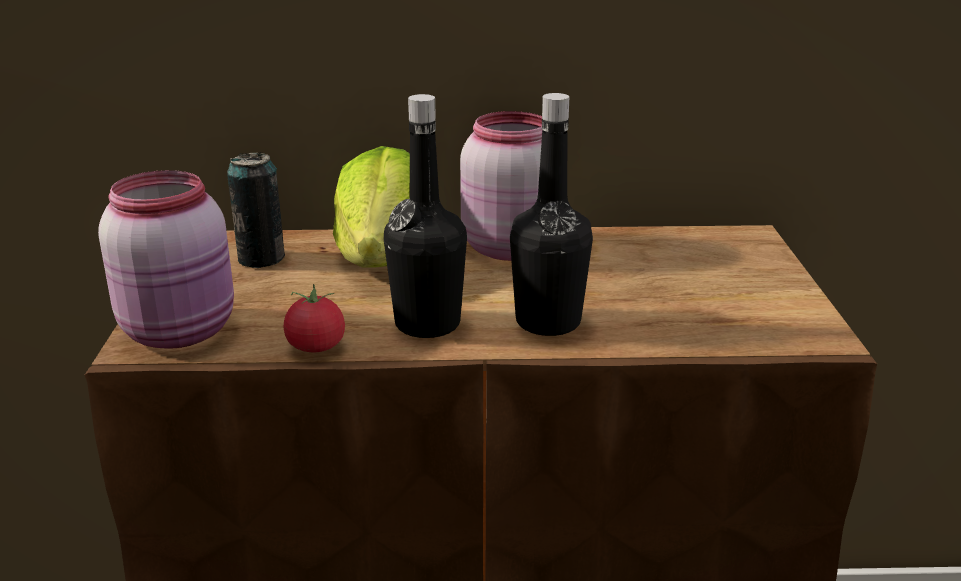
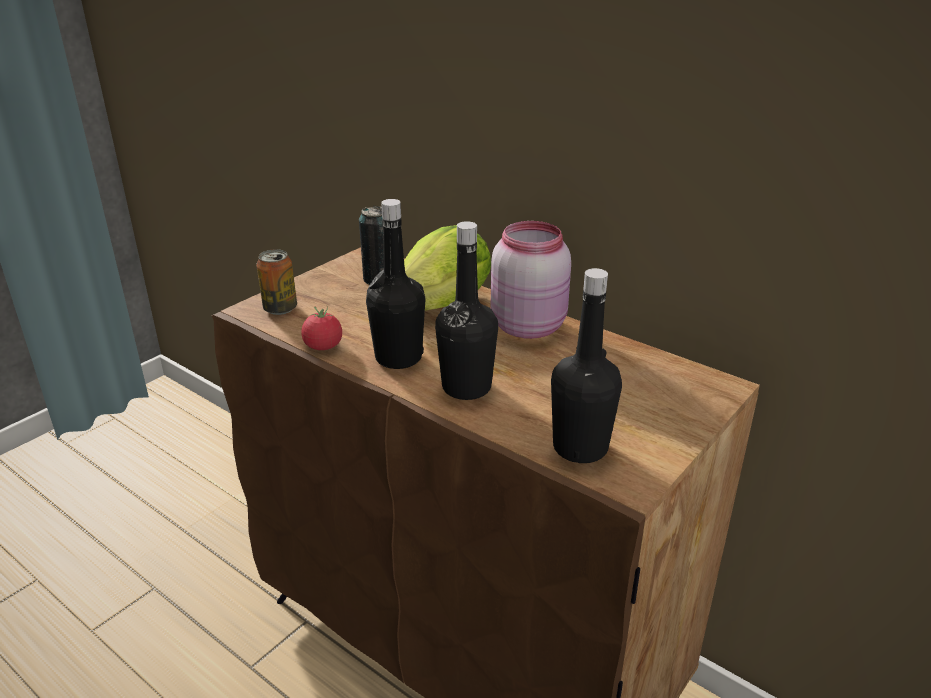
camera: 40 degrees right, 5 degrees up
pink jar [98,170,234,349] -> can [256,249,297,315]
none -> black bottle [551,268,622,463]

